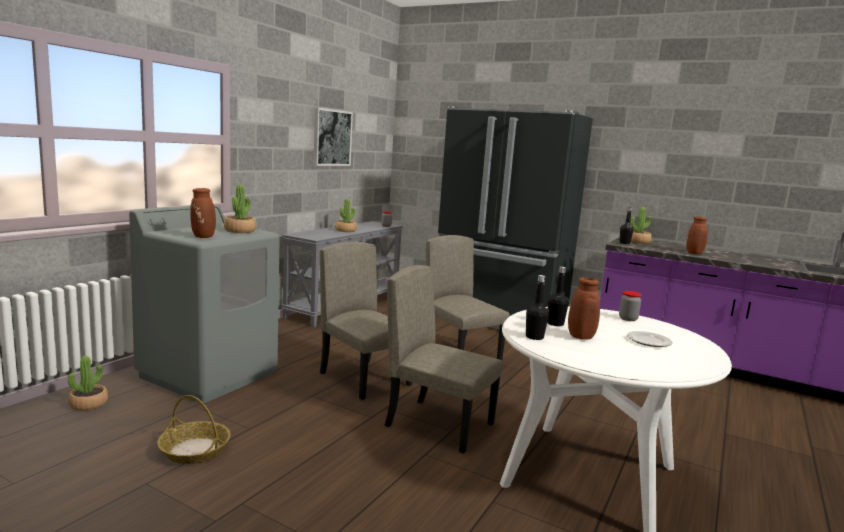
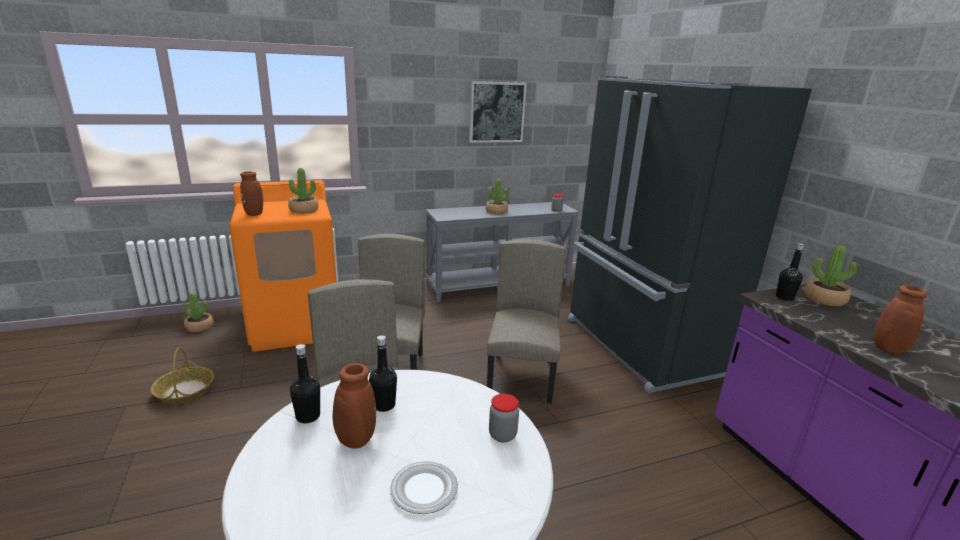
camera: 40 degrees right, 10 degrees up
grey washing machine [129,204,280,403] -> orange washing machine [229,180,337,352]

